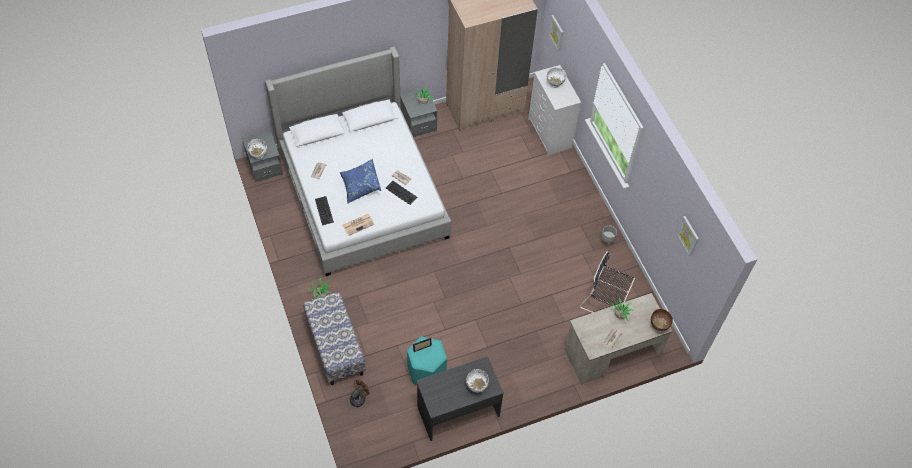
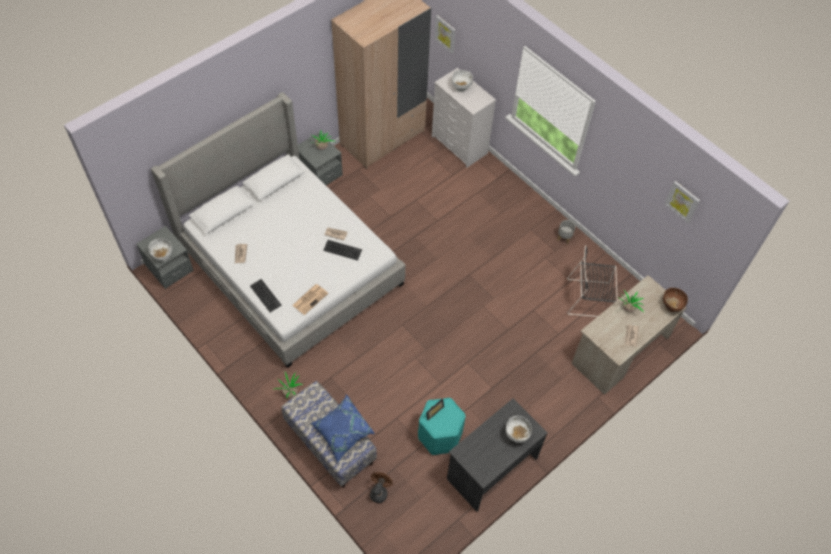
camera: 20 degrees left, 0 degrees up
blue pillow [340,159,381,204] -> blue pillow moved to [311,395,375,463]

